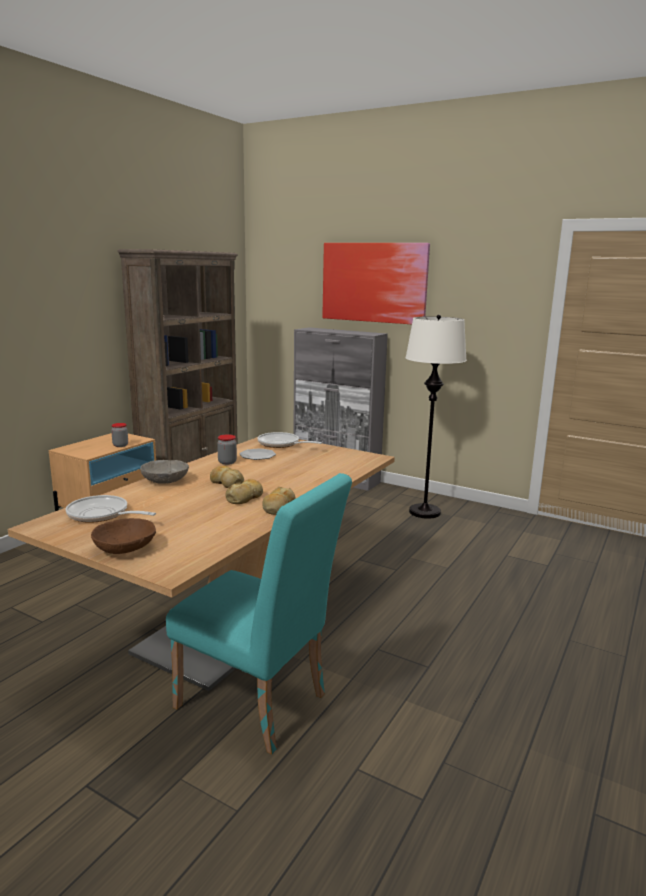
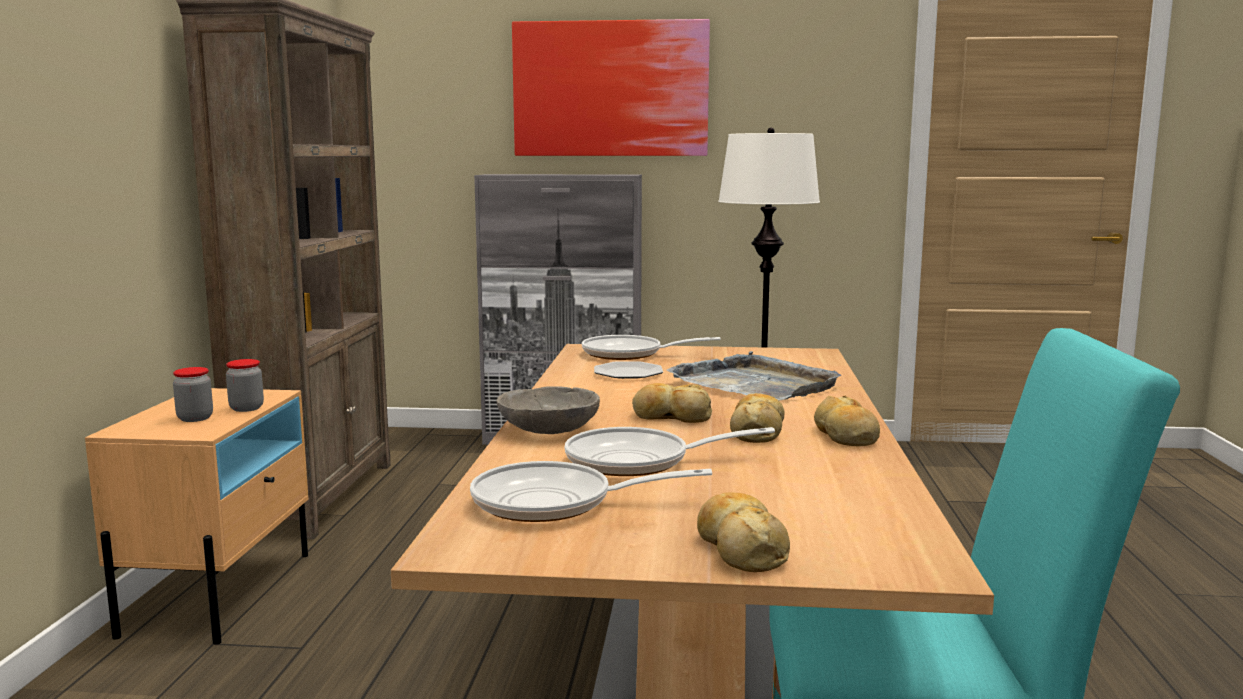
camera: 25 degrees left, 5 degrees down
brown bowl [91,518,156,554] -> bread [697,492,790,572]
jar [217,434,237,465] -> jar moved to [173,367,213,422]
none -> frying pan [565,427,775,476]
none -> grey tray [667,351,841,401]

